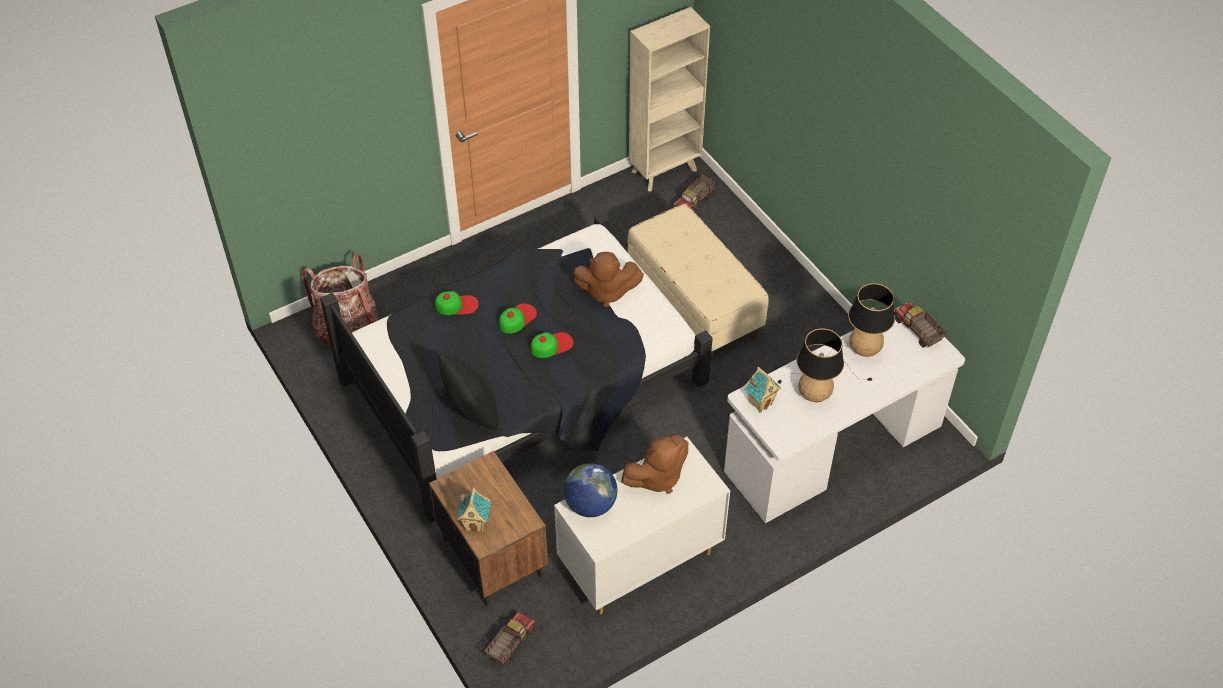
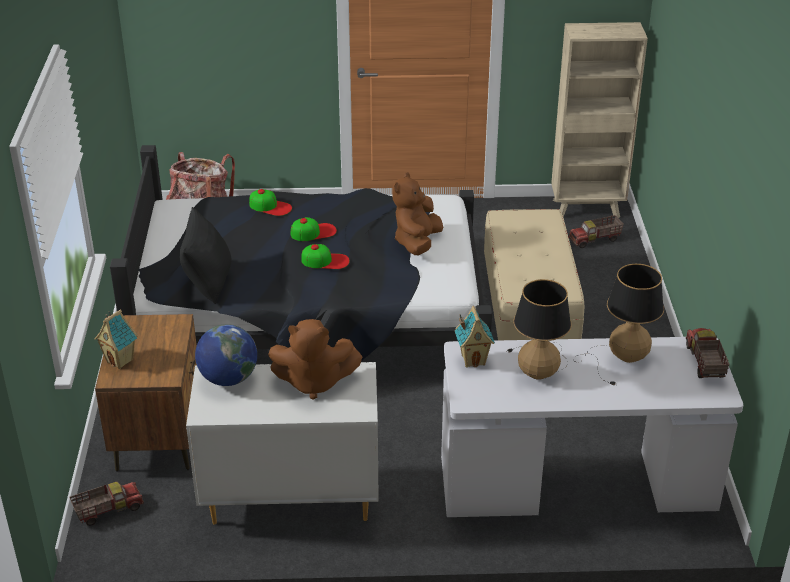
camera: 30 degrees right, 15 degrees down
brown plush toy [573,252,644,307] -> brown plush toy turned 75 degrees clockwise [392,172,443,255]

